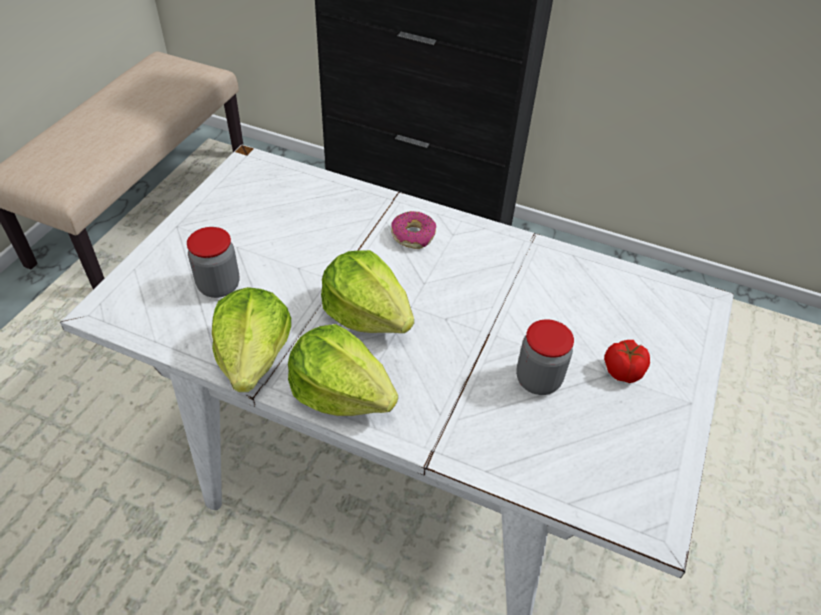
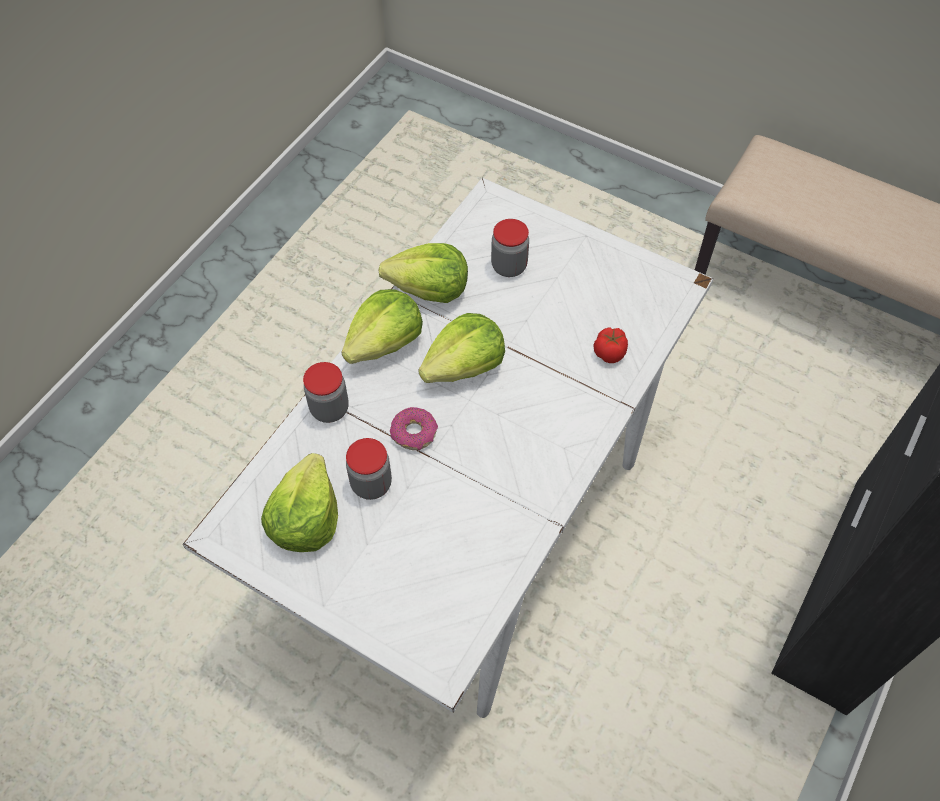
camera: 100 degrees right, 10 degrees up
donut [391,211,436,249] -> donut moved to [390,407,438,450]
tomato [604,340,650,383] -> tomato moved to [594,327,628,363]
none -> lettuce [261,453,338,552]
none -> jar [303,362,349,423]

